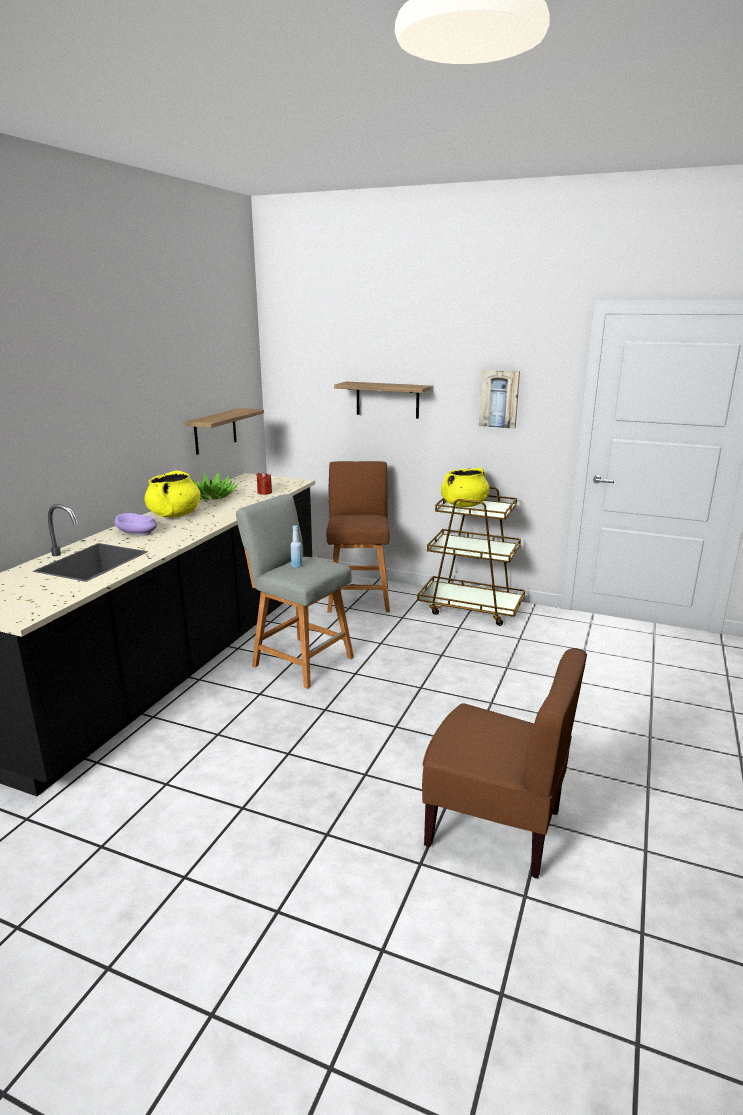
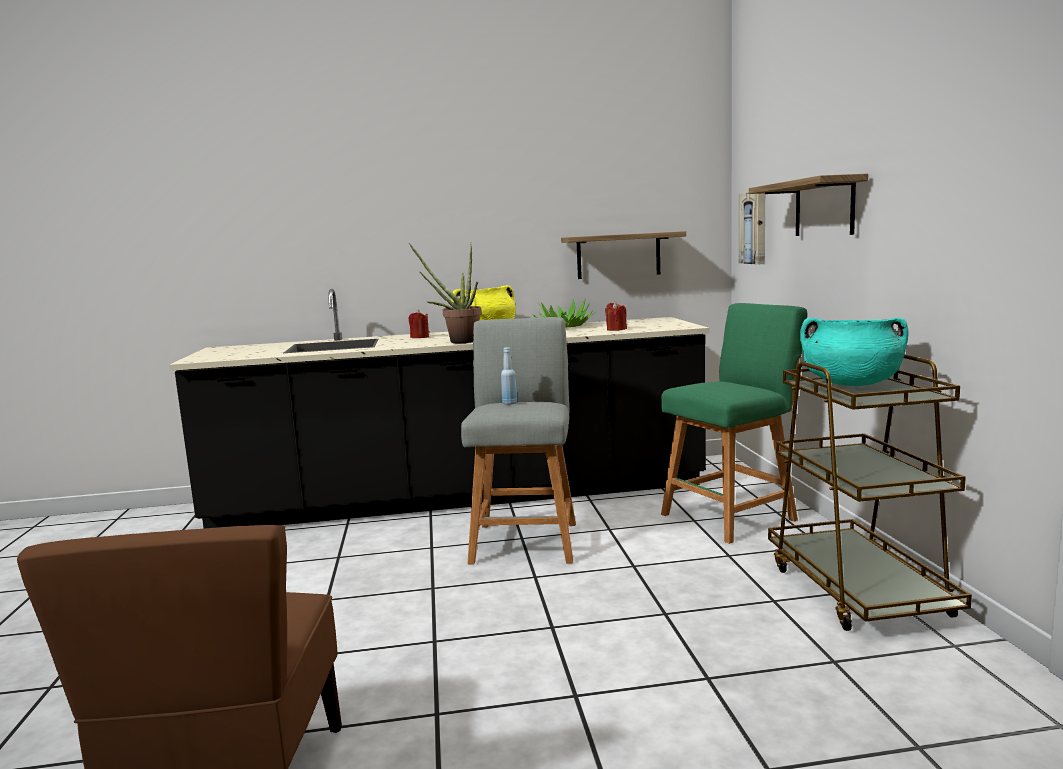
camera: 60 degrees right, 10 degrees down
purple bowl [115,513,157,536] -> red candle [409,310,429,338]
brown stool [327,461,390,612] -> green stool [661,303,808,544]
yellow cooking pot [441,468,490,507] -> turquoise cooking pot [800,318,909,386]
picture [479,370,520,429] -> picture moved to [738,192,765,264]
none -> potted plant [409,243,481,343]

